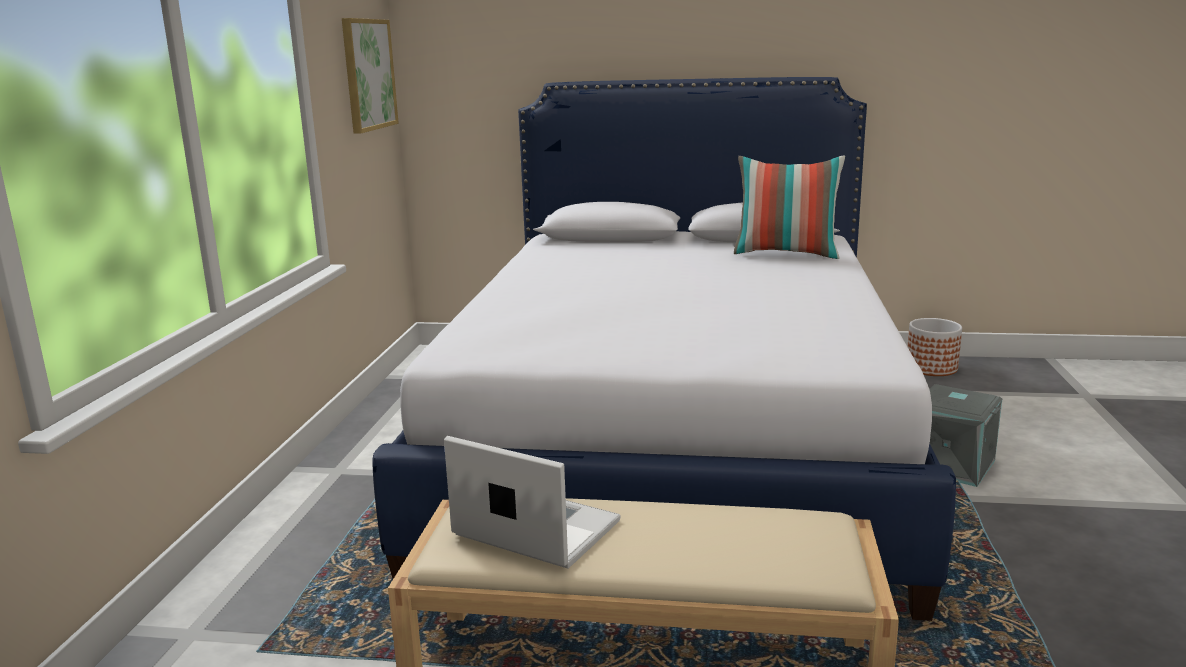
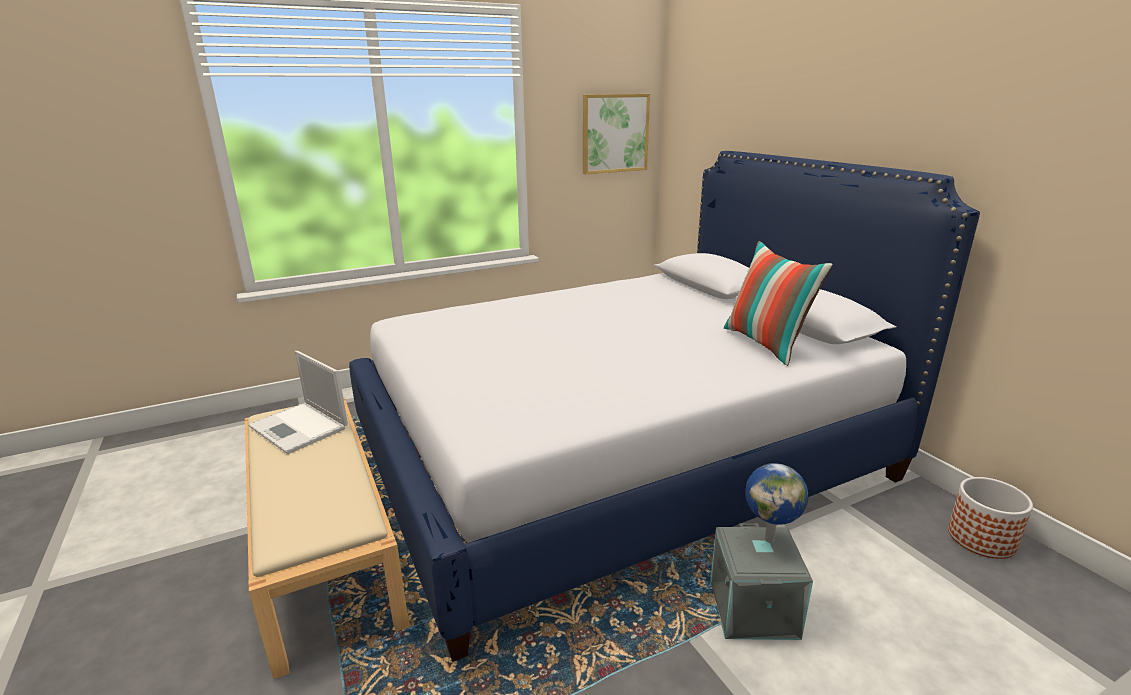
camera: 55 degrees right, 5 degrees up
laptop [444,436,621,569] -> laptop turned 135 degrees clockwise [248,351,348,454]
none -> globe [745,463,808,543]

